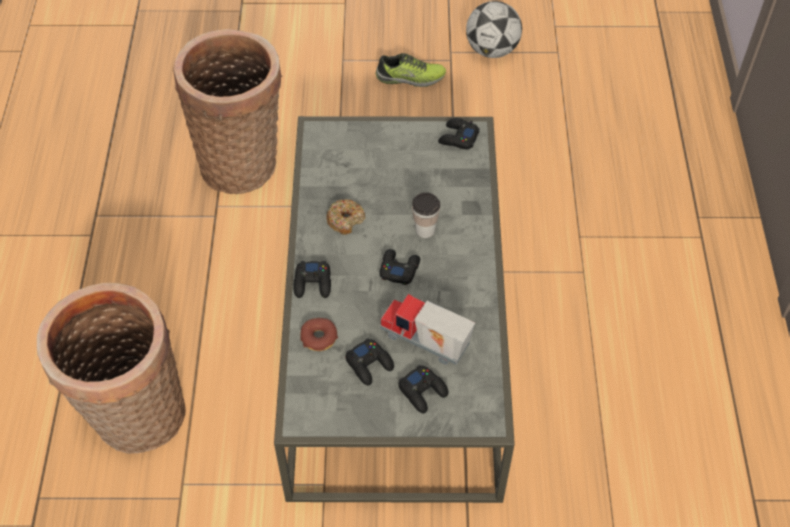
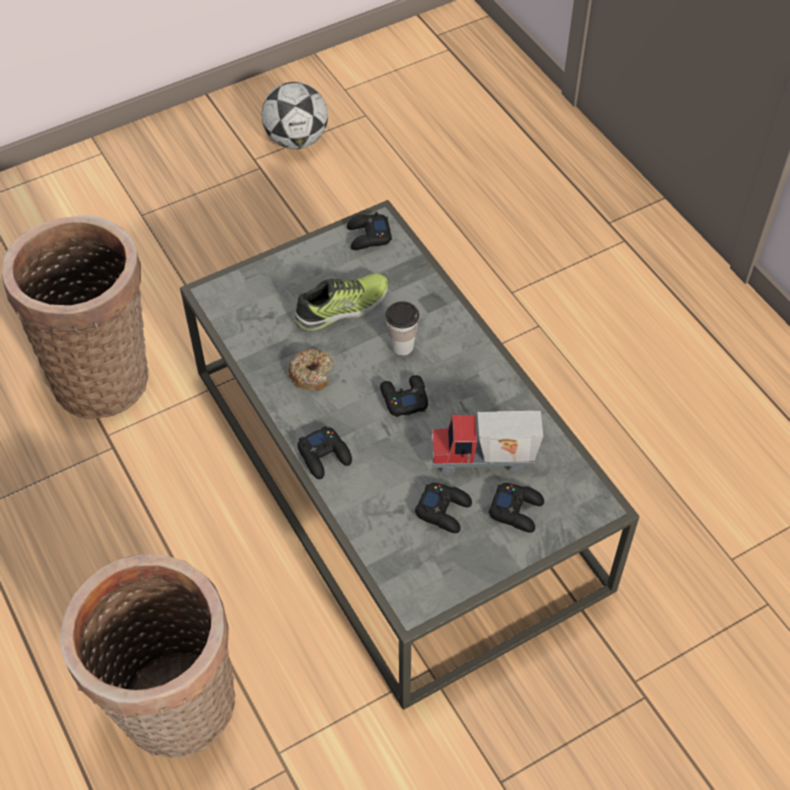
camera: 30 degrees left, 0 degrees up
donut [300,318,338,351] -> none
shoe [376,53,446,87] -> shoe moved to [294,273,388,331]

